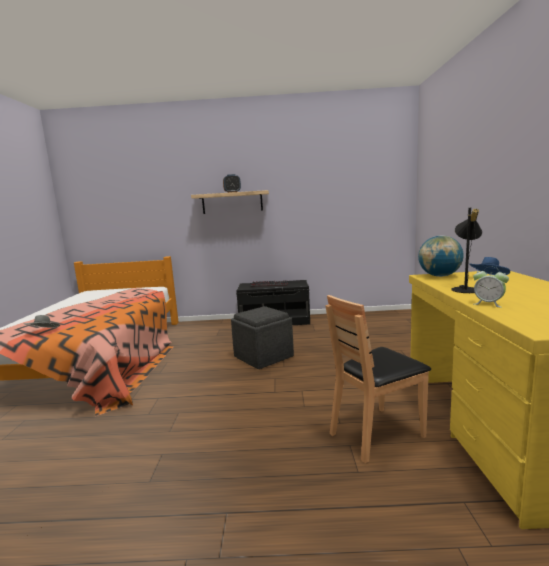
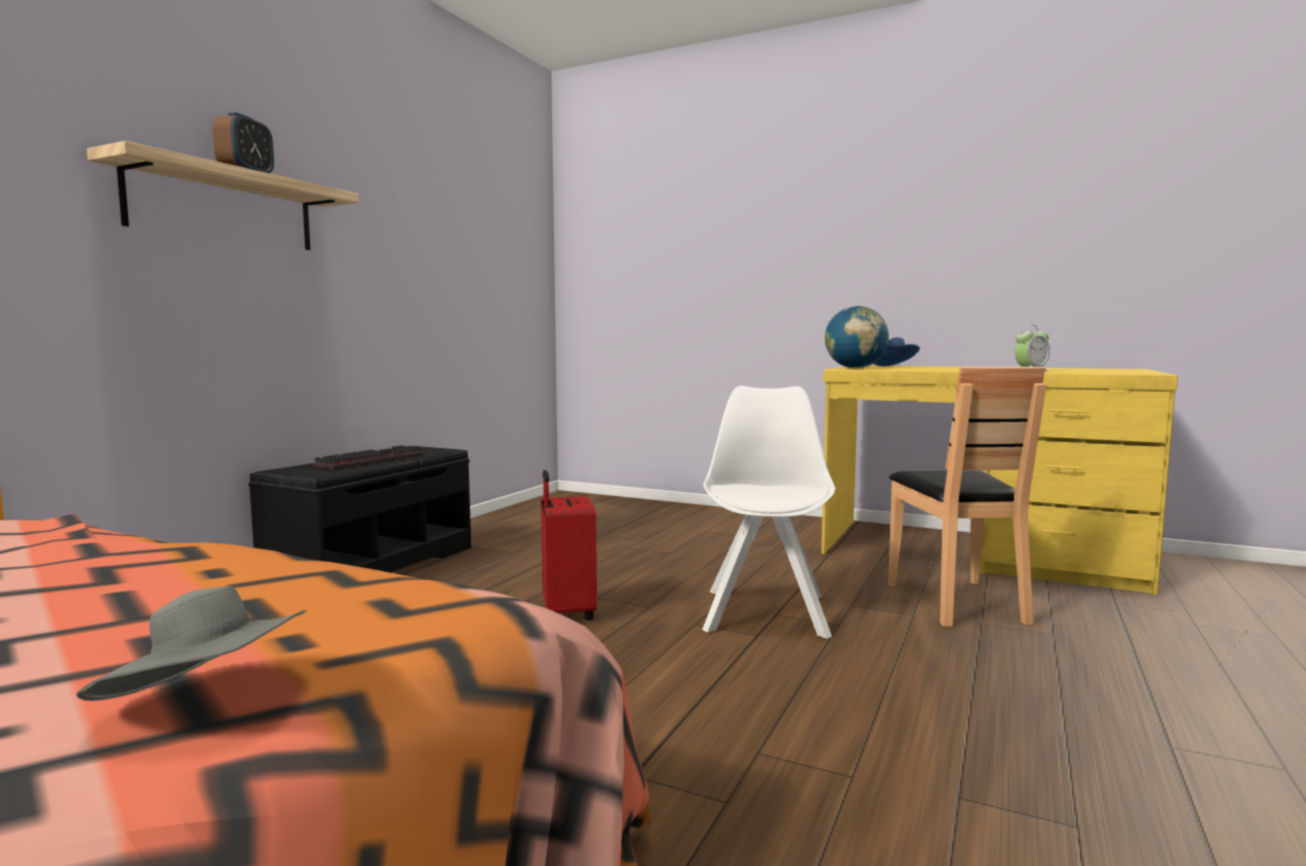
camera: 65 degrees left, 5 degrees down
grey ottoman [231,306,294,369] -> red suitcase [541,470,597,620]
black table lamp [451,208,482,293] -> none
none -> white chair [702,386,835,639]

